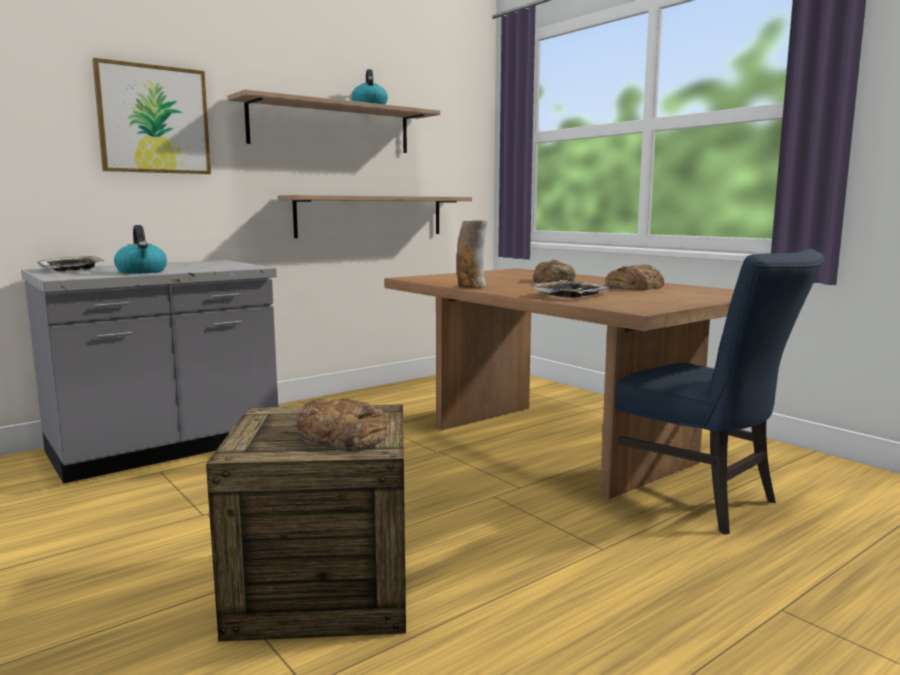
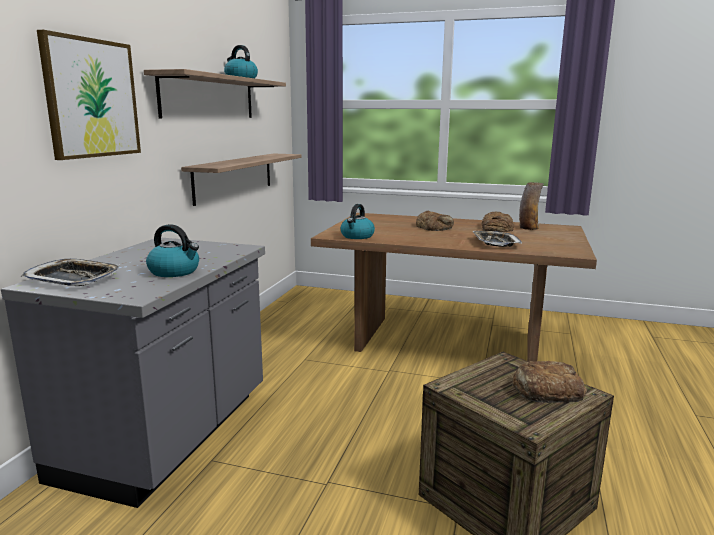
camera: 35 degrees left, 5 degrees up
vase [456,220,488,288] -> vase moved to [519,182,544,230]
blue chair [615,249,825,534] -> none
none -> kettle [341,204,375,239]

